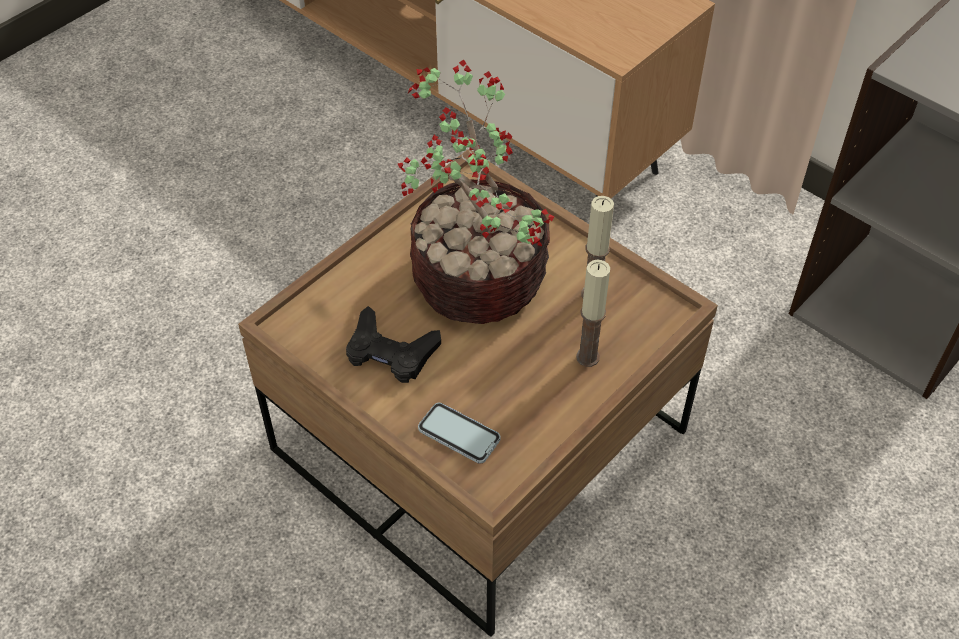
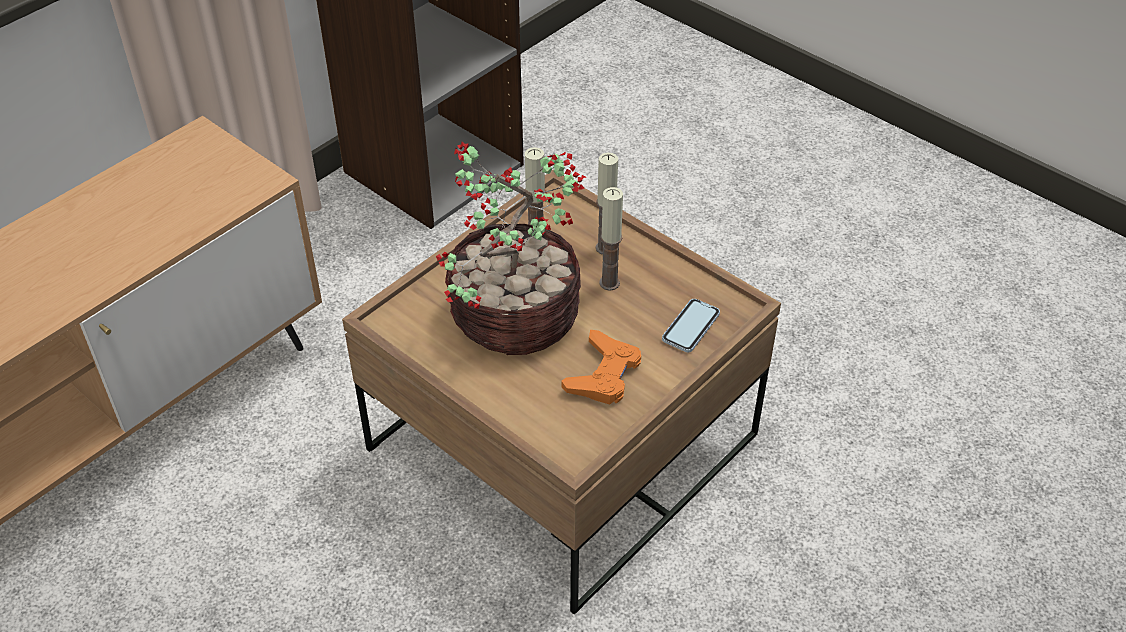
camera: 90 degrees left, 5 degrees down
black game controller [346,306,441,383] -> orange game controller [561,330,641,405]
none -> candle [599,187,623,291]

